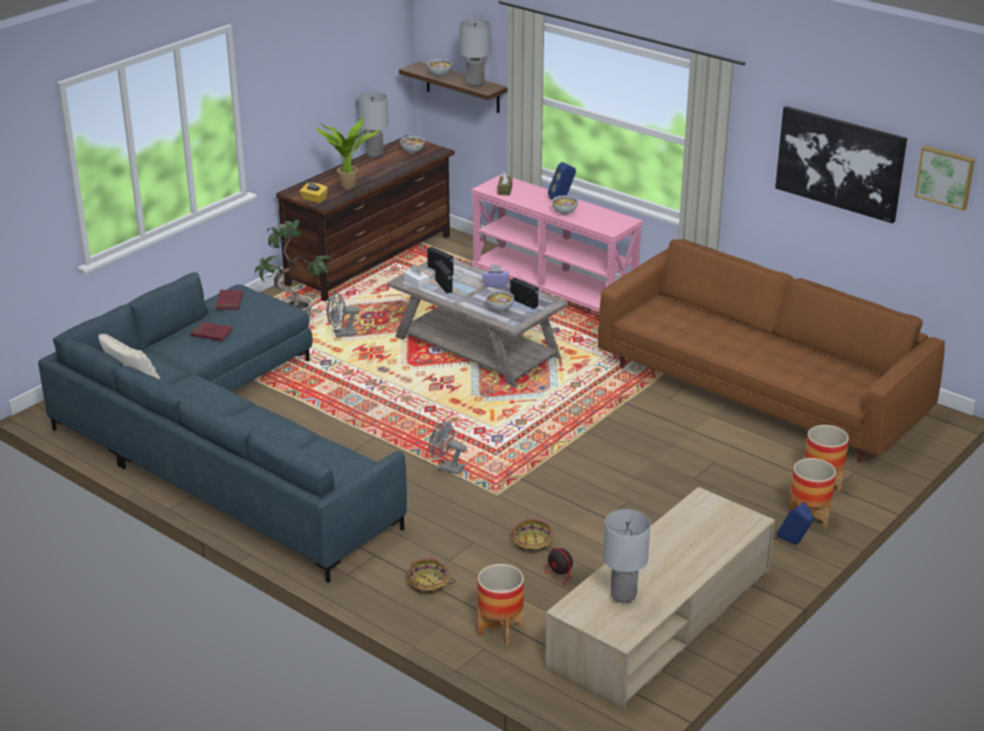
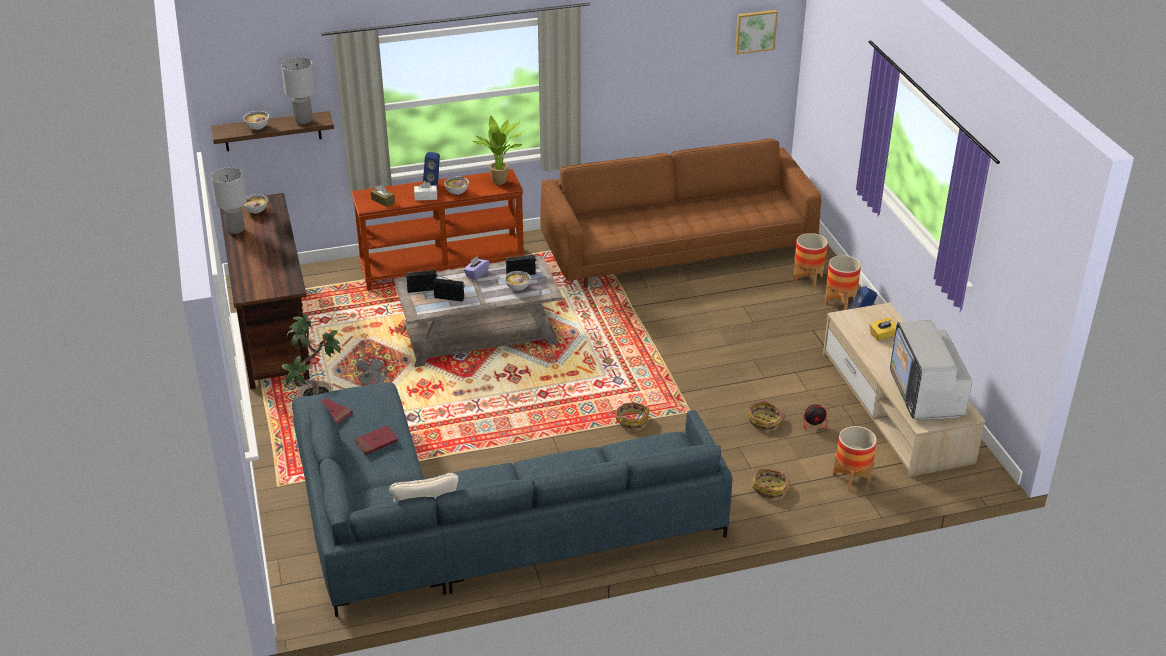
camera: 55 degrees left, 5 degrees up
yellow tissue box [300,182,328,203] -> yellow tissue box moved to [870,318,897,341]
potted plant [316,118,380,190] -> potted plant moved to [473,116,523,185]
white tissue box [404,265,429,290] -> white tissue box moved to [414,181,437,201]
grey fan [429,420,467,474] -> basket [612,402,649,430]
pink console table [471,174,643,312] -> brown console table [352,169,525,291]
grey table lamp [603,509,650,603] -> television [890,320,972,420]
picture [775,106,907,223] -> none

